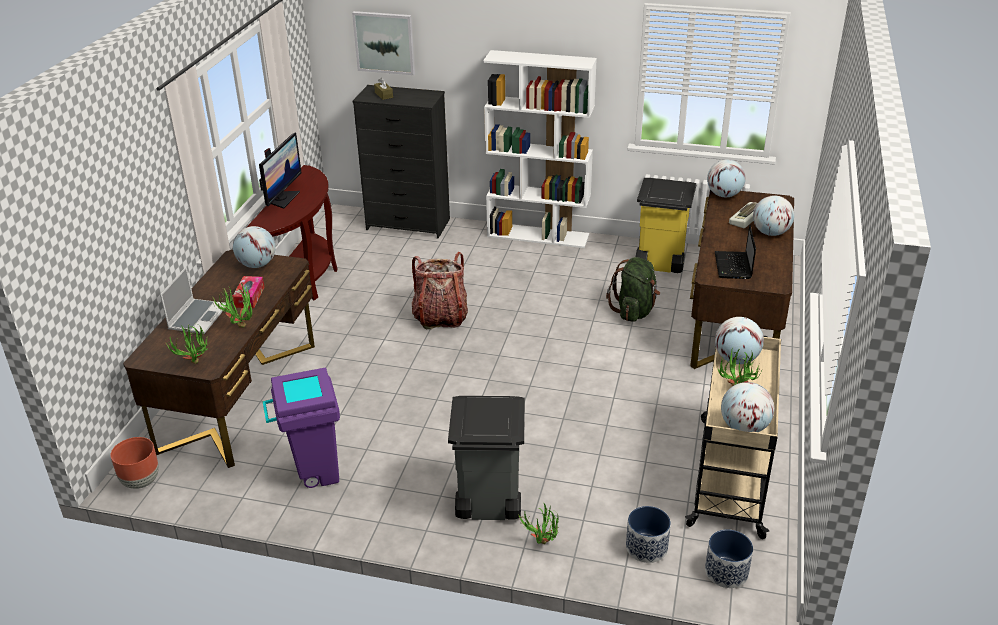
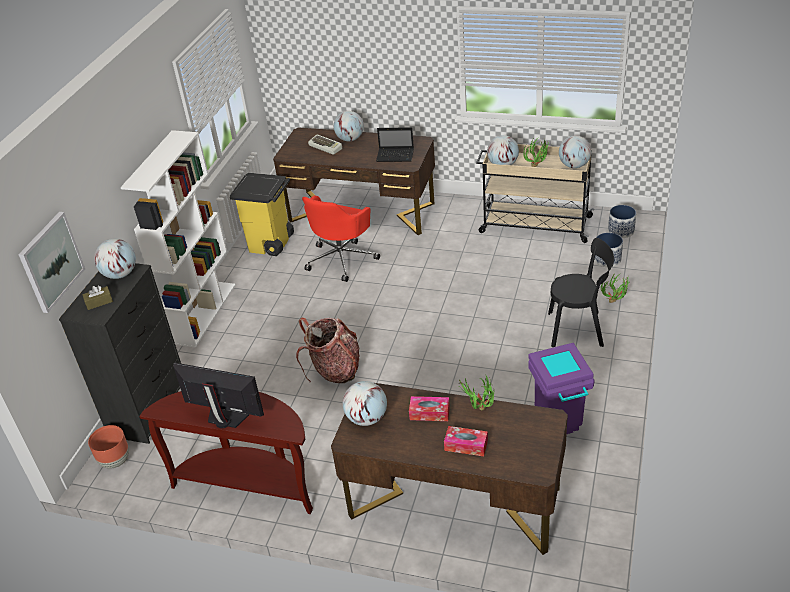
camera: 85 degrees left, 5 degrees up
brown planter [110,437,159,489] -> brown planter moved to [88,425,129,469]
laptop [160,267,226,334] -> tissue box [444,426,488,456]
potted plant [165,325,209,364] -> none
grey trash can [448,396,525,520] -> black chair [548,238,614,347]
green backpack [606,257,660,322] -> red office chair [302,196,380,282]
globe [707,160,746,197] -> globe moved to [94,239,136,279]

